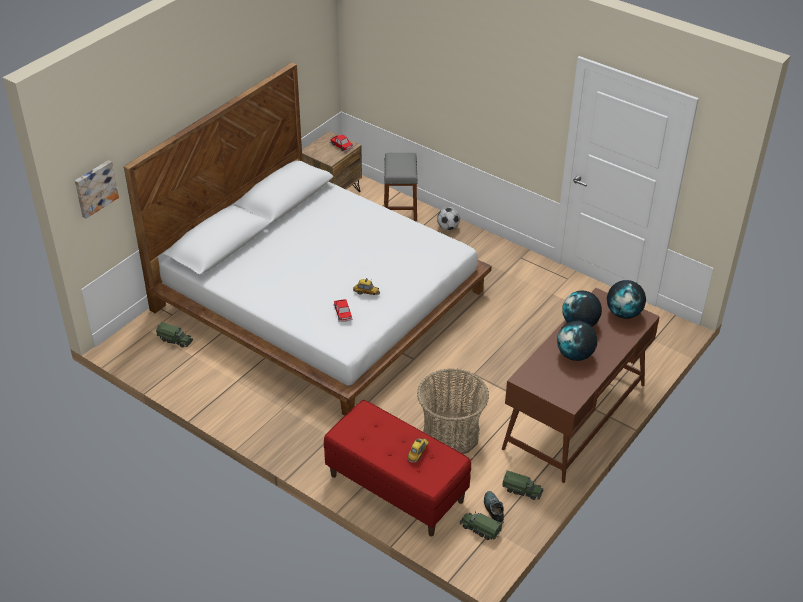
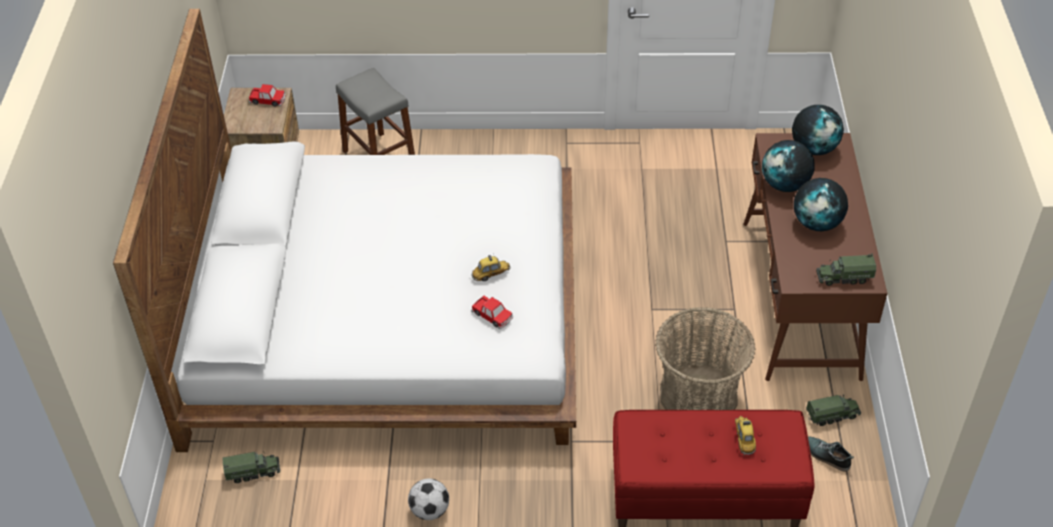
camera: 35 degrees left, 5 degrees up
picture [75,160,119,219] -> none
football [437,207,460,230] -> football moved to [408,478,449,520]
toy truck [460,512,502,540] -> toy truck moved to [816,253,876,286]

